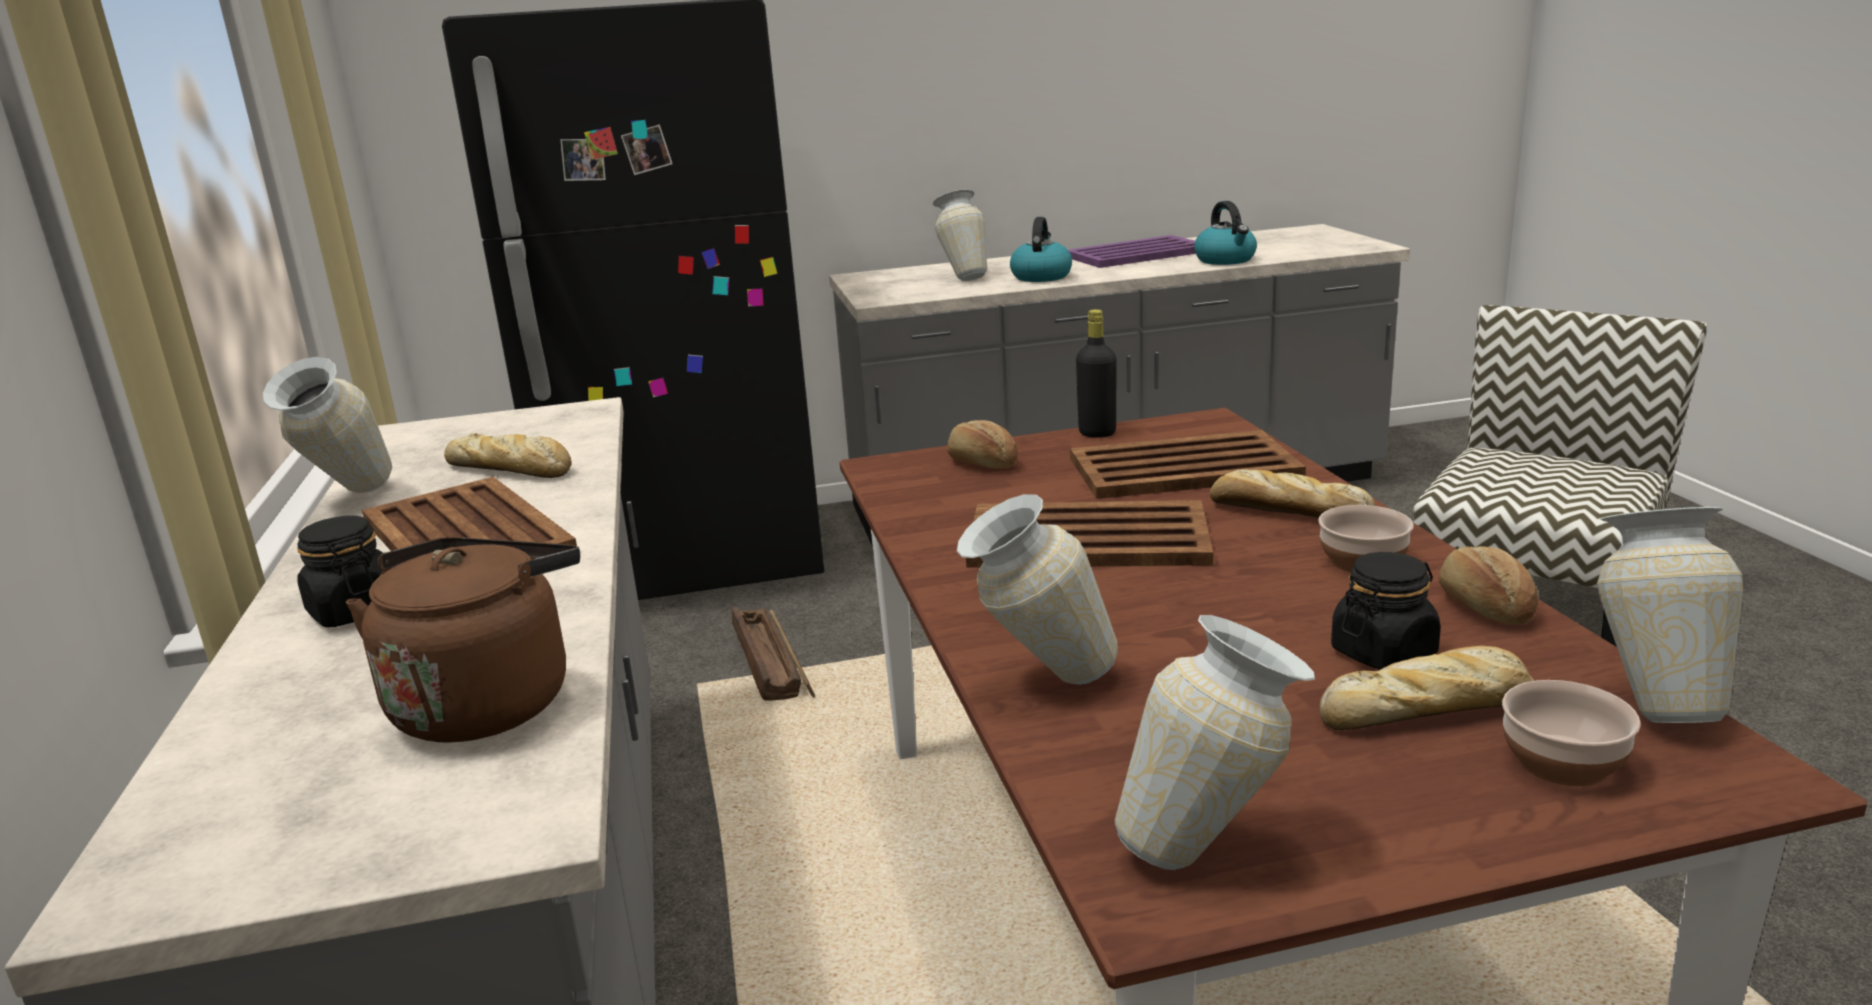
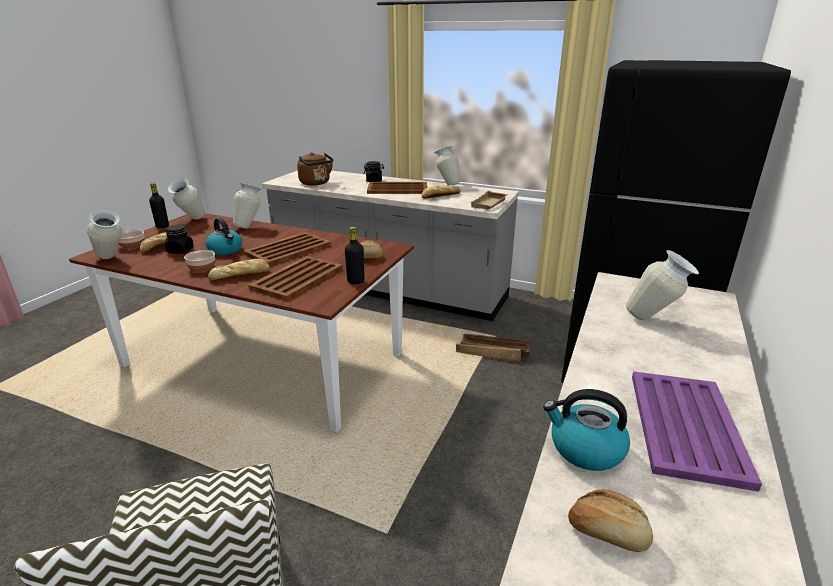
camera: 125 degrees right, 5 degrees up
kettle [1010,217,1072,282] -> kettle moved to [205,218,242,255]
bread [1438,546,1538,625] -> bread moved to [568,489,653,552]
none -> black bottle [149,183,169,228]
none -> beige tray [471,191,508,209]

